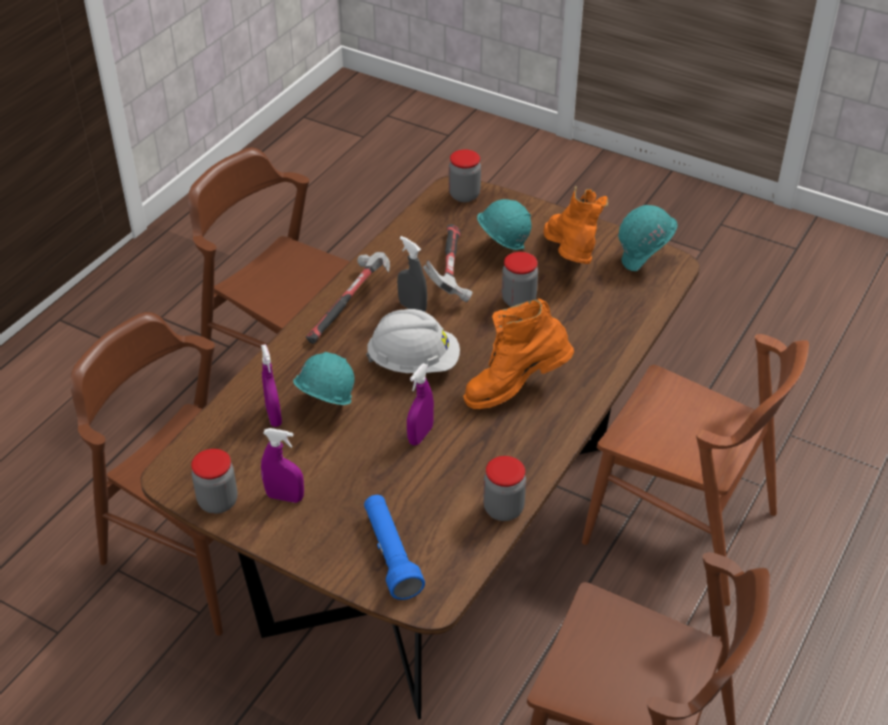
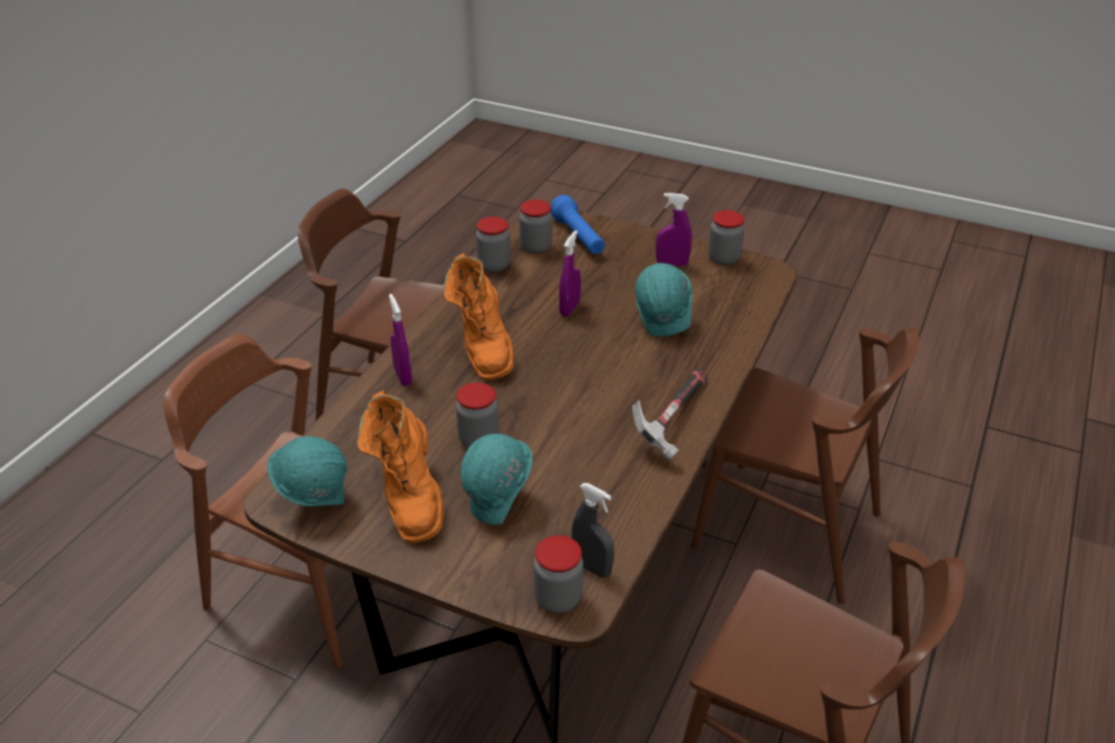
camera: 175 degrees right, 5 degrees down
purple spray bottle [261,344,282,427] -> purple spray bottle moved to [389,294,412,386]
white hard hat [366,309,460,373] -> none
grey spray bottle [397,236,427,312] -> grey spray bottle moved to [571,483,614,578]
hammer [423,224,472,302] -> none
orange boot [463,298,574,409] -> orange boot turned 105 degrees clockwise [443,253,514,380]
none -> jar [519,200,552,254]

